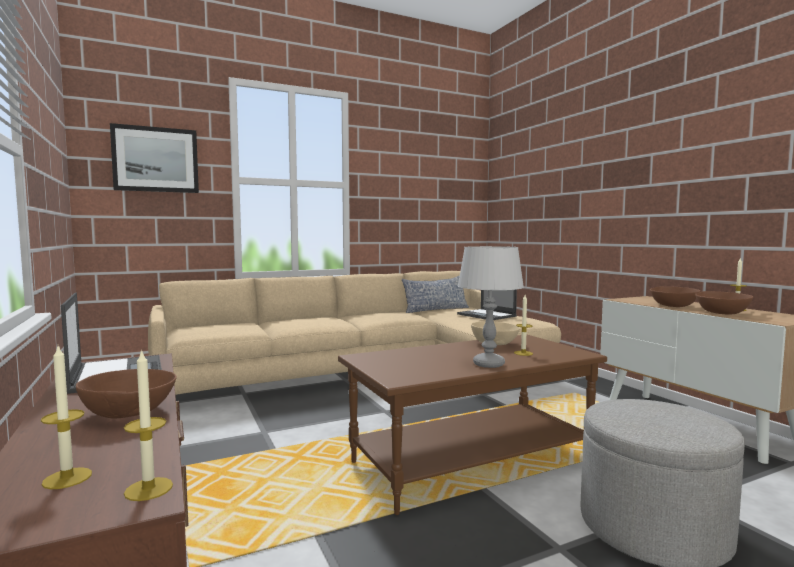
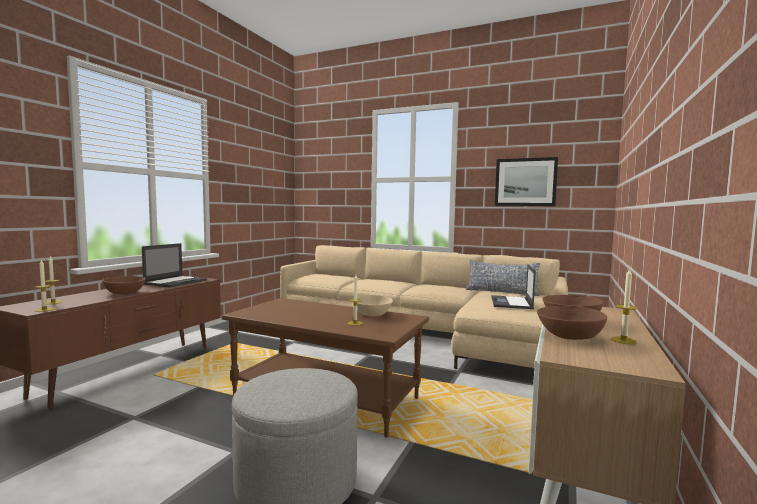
camera: 50 degrees right, 0 degrees up
picture [110,123,199,193] -> picture moved to [495,157,558,206]
grey table lamp [458,246,524,368] -> none

